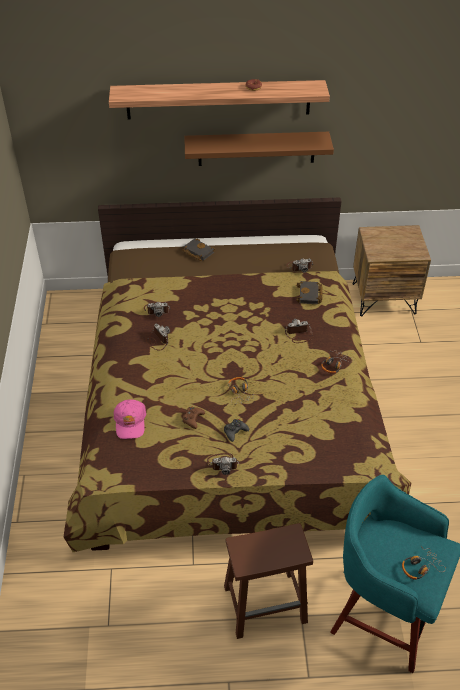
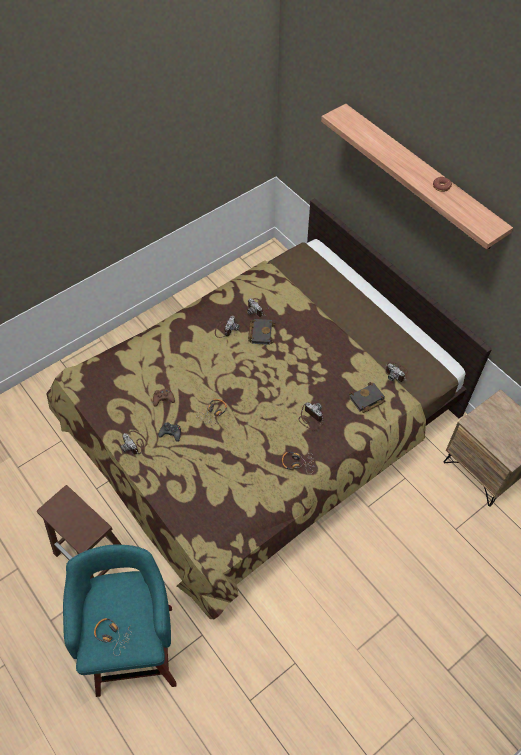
camera: 55 degrees right, 10 degrees up
pink cap [113,399,146,439] -> none
black book [182,238,215,261] -> black book moved to [248,319,275,345]
brown shelf [184,132,334,166] -> none

